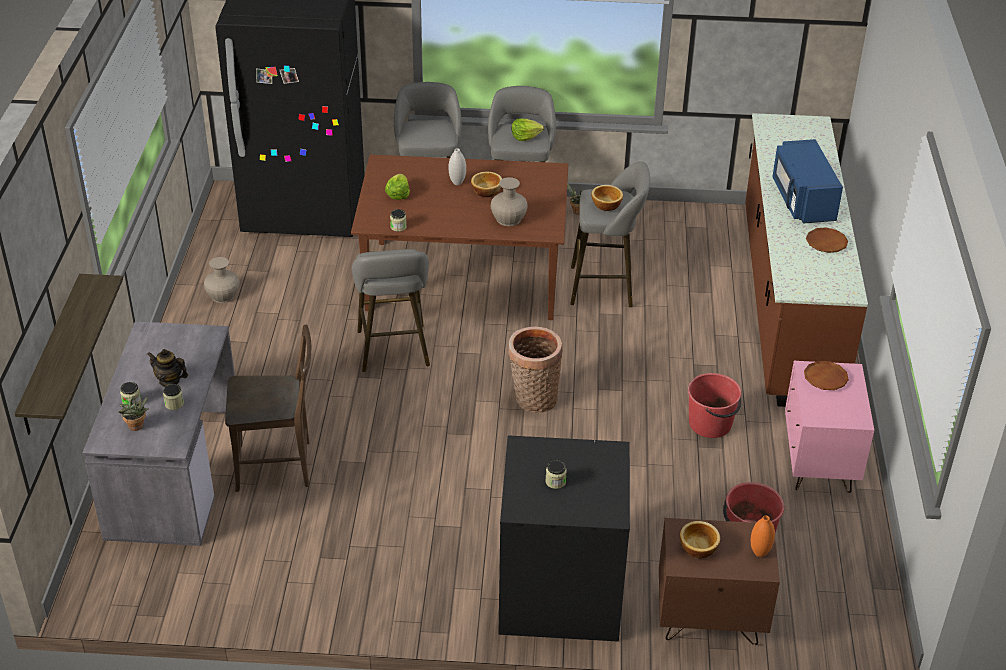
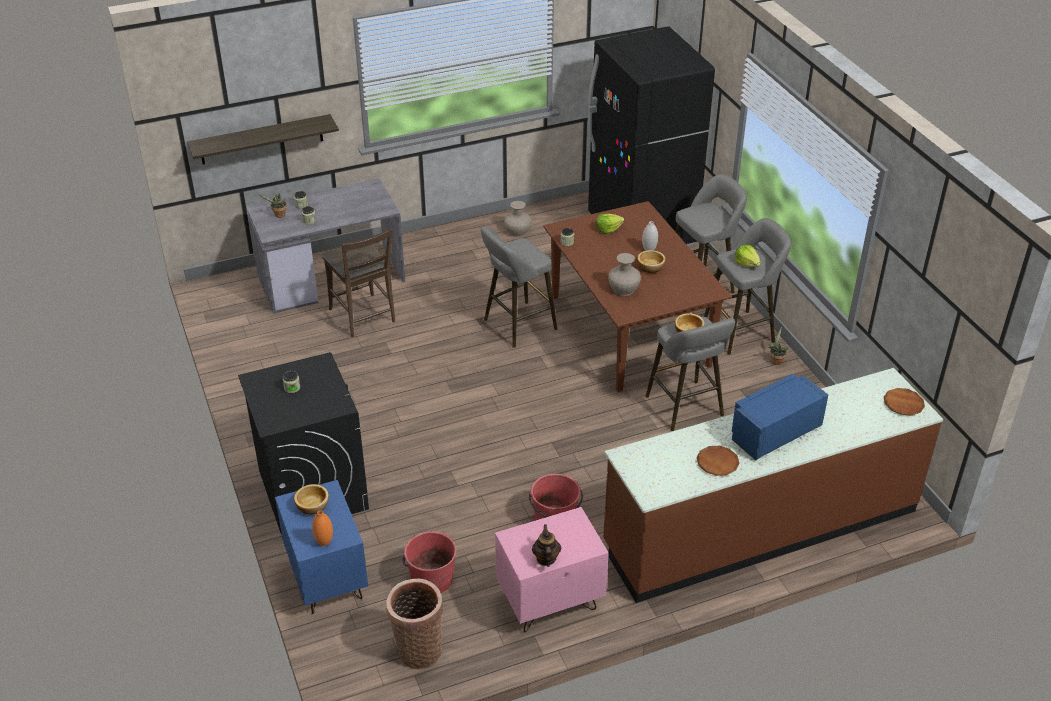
camera: 65 degrees right, 0 degrees up
teapot [147,349,188,387] -> teapot moved to [532,525,561,567]
basket [508,326,563,413] -> basket moved to [386,579,443,669]
brown nightstand [659,518,780,645] -> blue nightstand [275,480,368,614]
brown plate [804,361,849,390] -> brown plate moved to [884,388,925,415]

